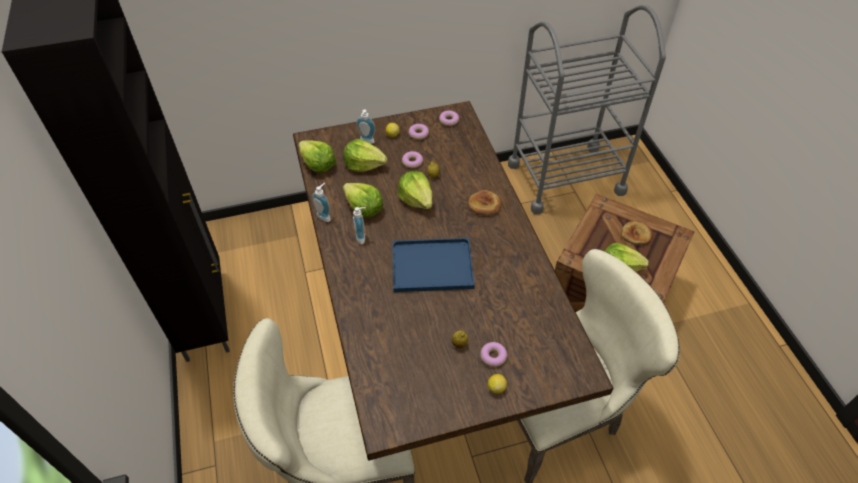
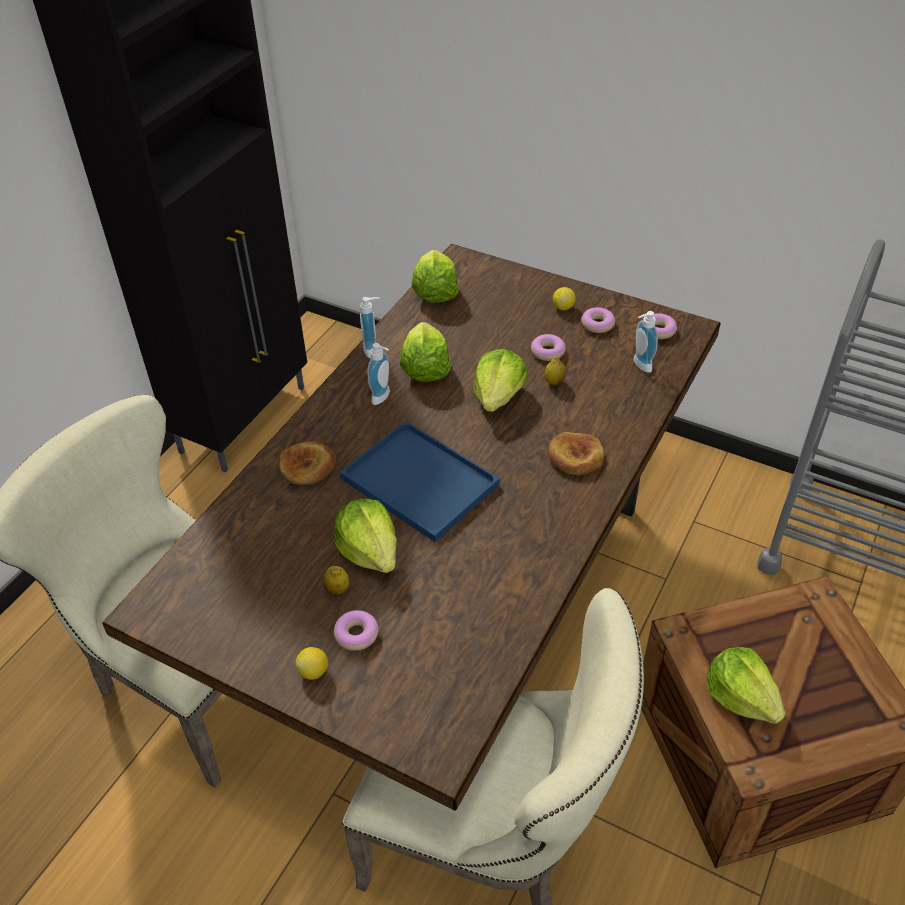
camera: 45 degrees right, 5 degrees down
lettuce [343,139,388,172] -> lettuce moved to [334,499,397,573]
soap dispenser [356,110,376,144] -> soap dispenser moved to [633,311,658,373]
bread [621,221,653,245] -> bread moved to [279,442,336,485]

